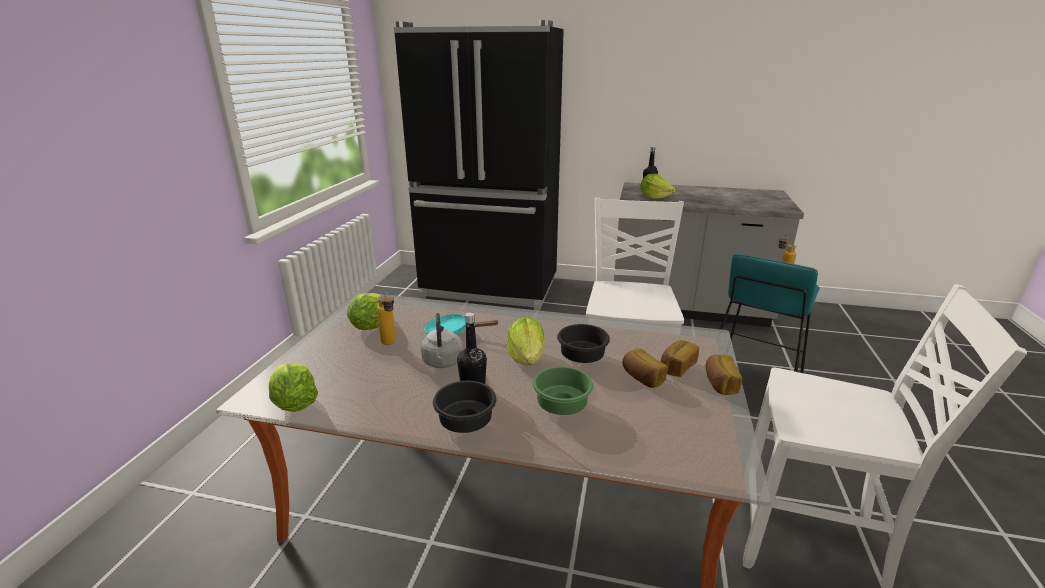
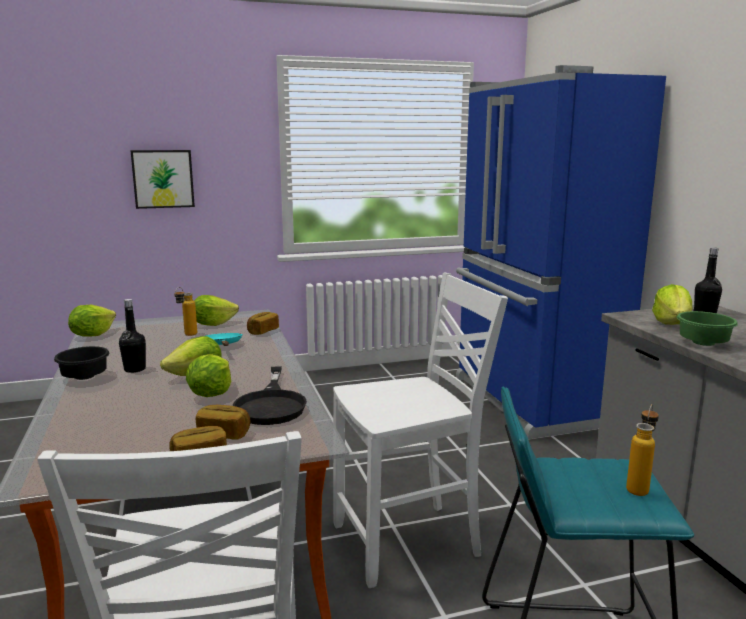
camera: 60 degrees right, 10 degrees down
black fridge [394,20,564,310] -> blue fridge [456,65,666,439]
grey kettle [421,313,463,368] -> none
green bowl [533,366,593,415] -> green bowl moved to [677,311,738,346]
black bowl [557,324,610,363] -> lettuce [186,354,231,397]
bread [622,349,668,388] -> bread moved to [247,312,279,335]
none -> picture [130,150,195,209]
none -> black frying pan [233,366,307,425]

